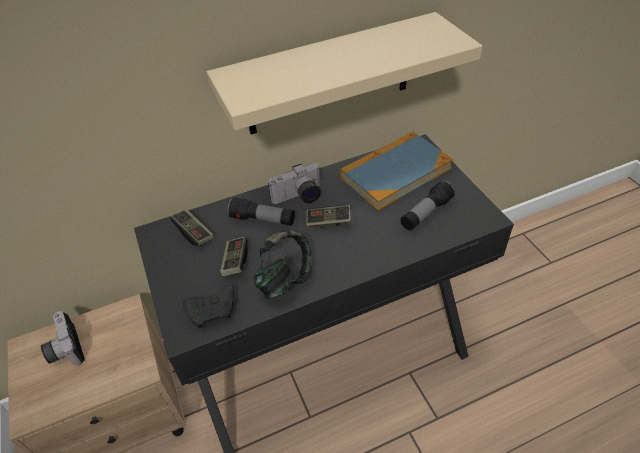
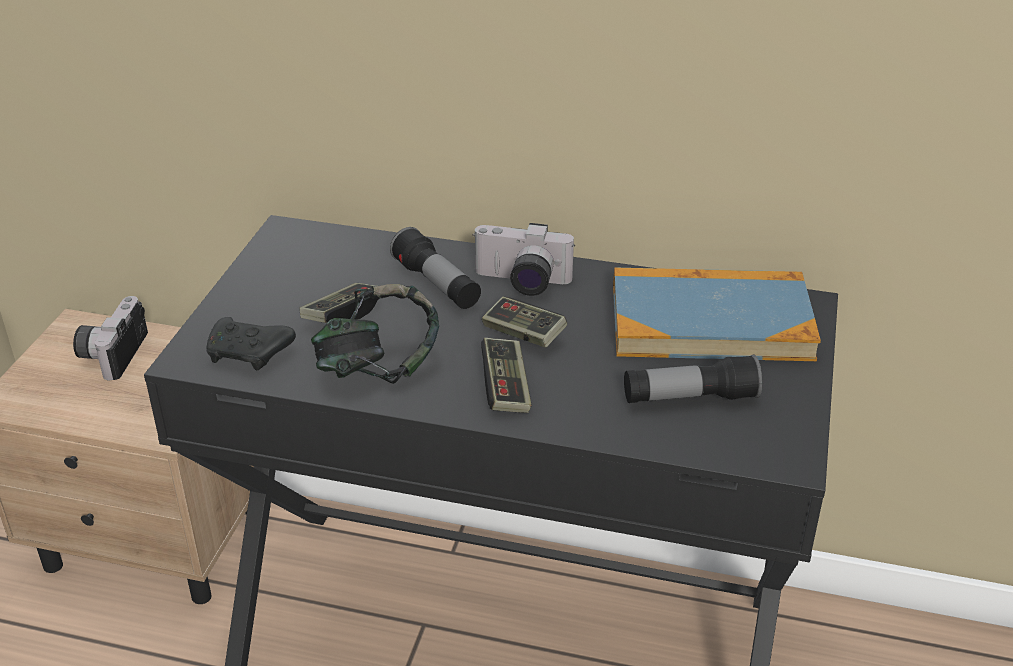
camera: 35 degrees right, 10 degrees down
game controller [170,209,214,246] -> game controller moved to [481,338,531,413]
beige shelf [206,12,483,134] -> none

